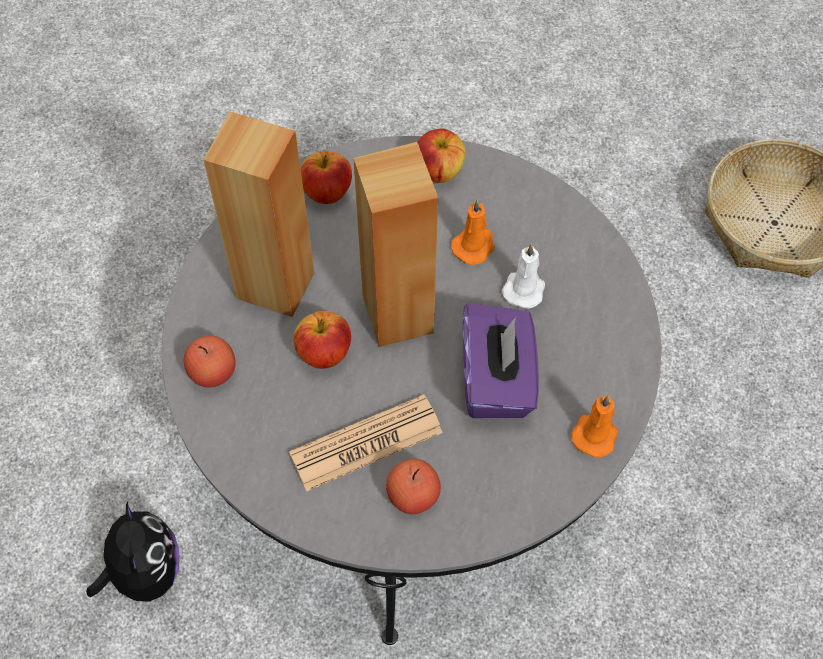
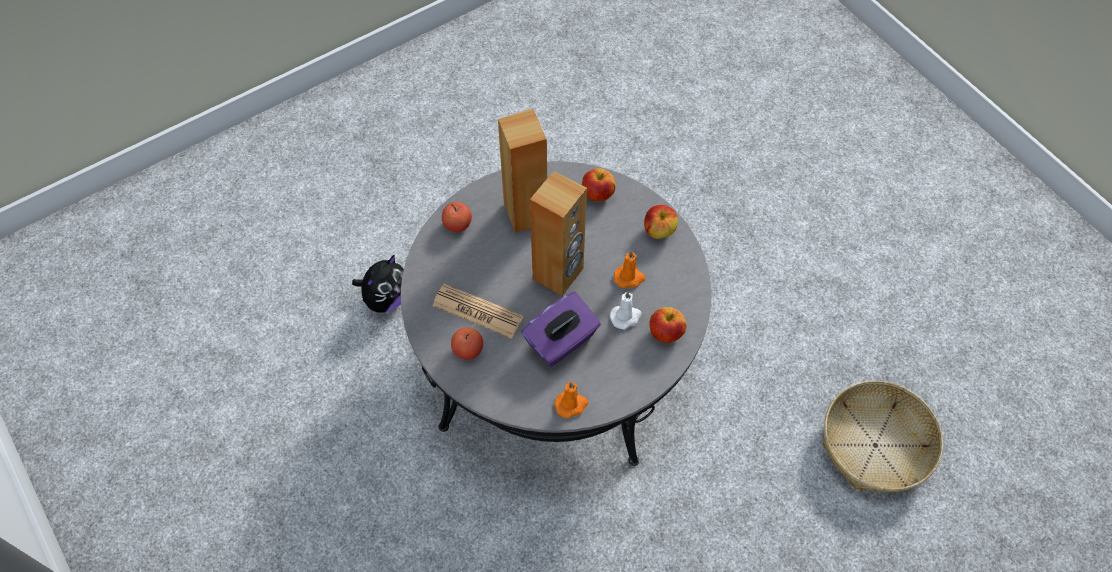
camera: 50 degrees right, 0 degrees up
apple [294,311,351,369] -> apple moved to [650,307,687,343]

